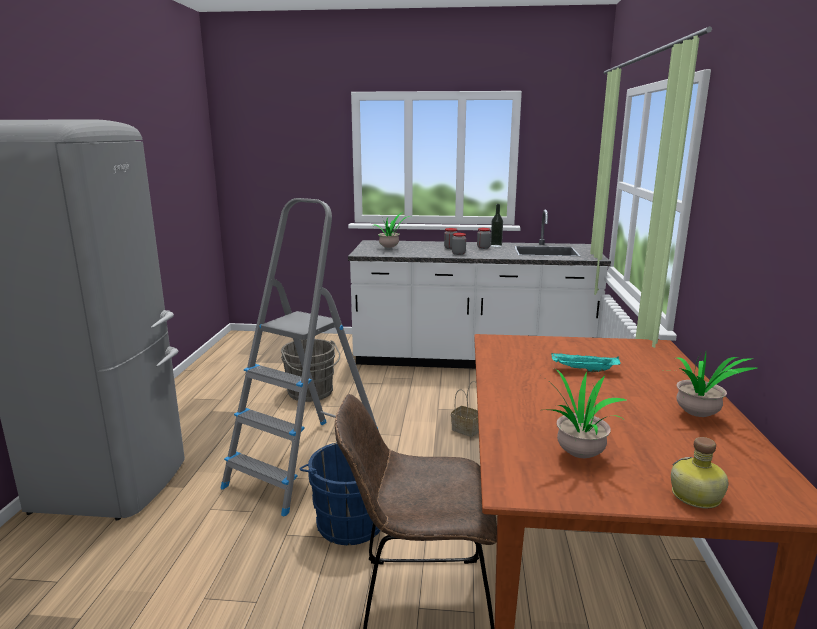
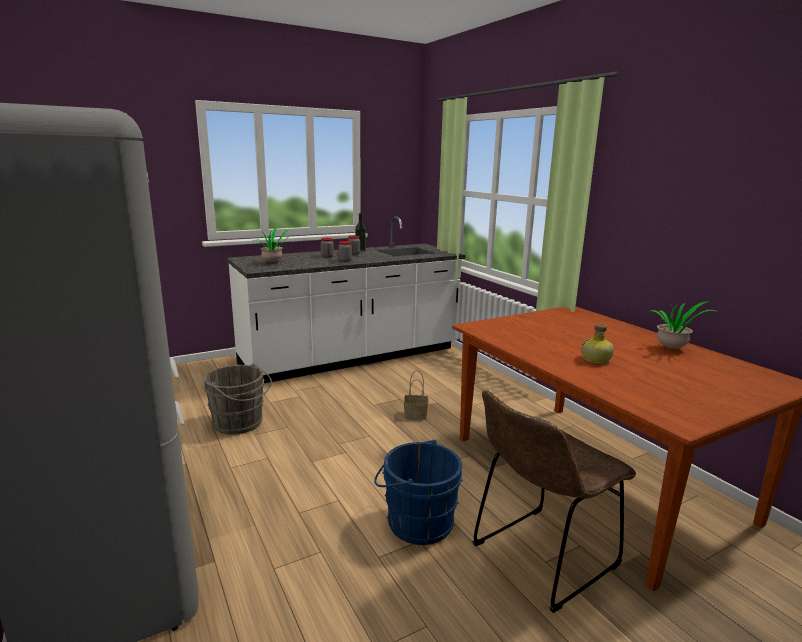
camera: 35 degrees left, 0 degrees up
grey step ladder [220,198,378,517] -> none
potted plant [537,368,627,458] -> none
turquoise tray [551,353,621,372] -> none
bottle [671,437,729,508] -> bottle moved to [581,324,614,364]

